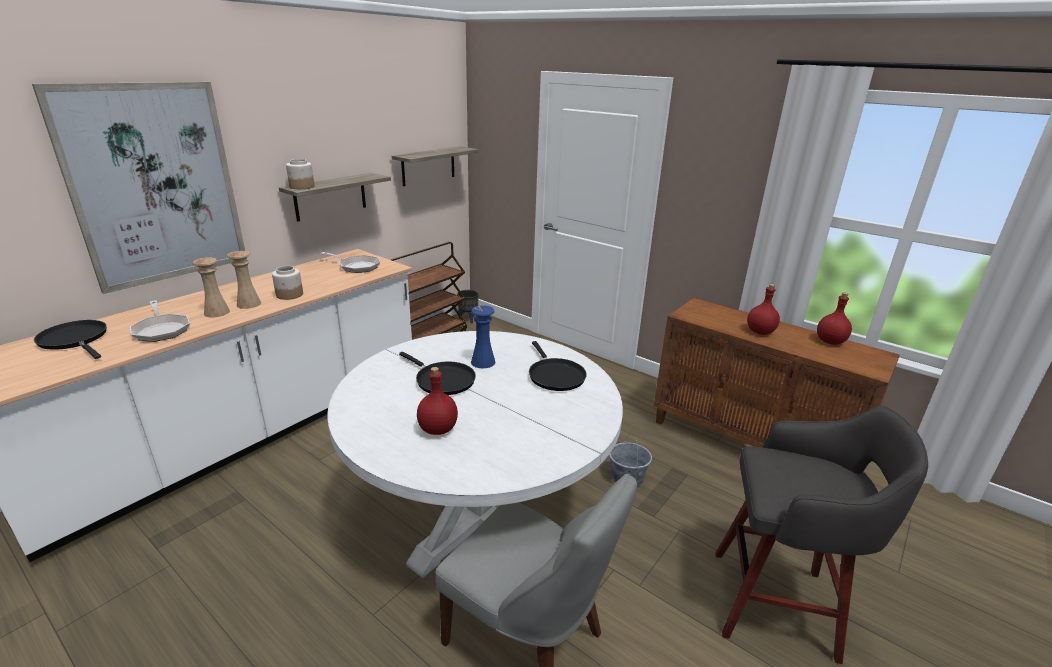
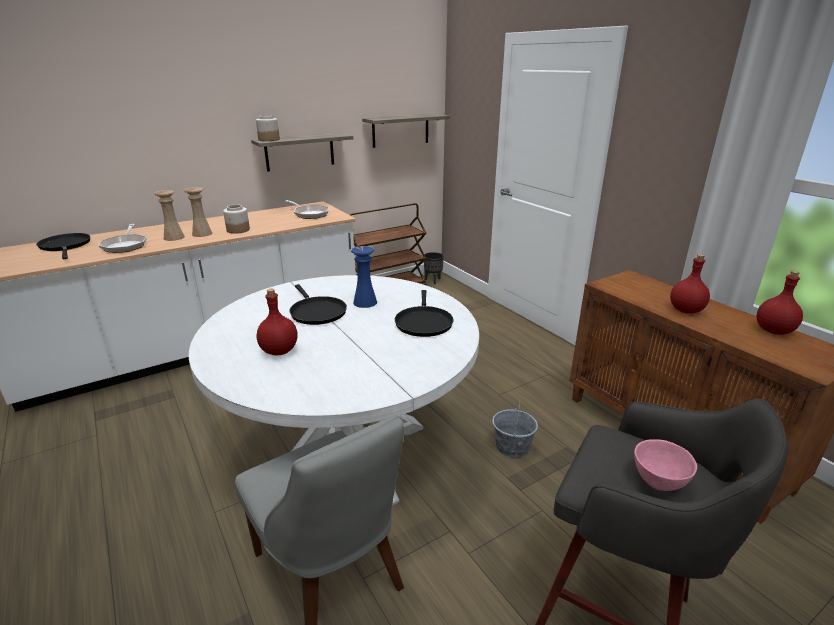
camera: 20 degrees right, 0 degrees up
picture [32,82,247,294] -> none
none -> pink bowl [634,439,697,491]

